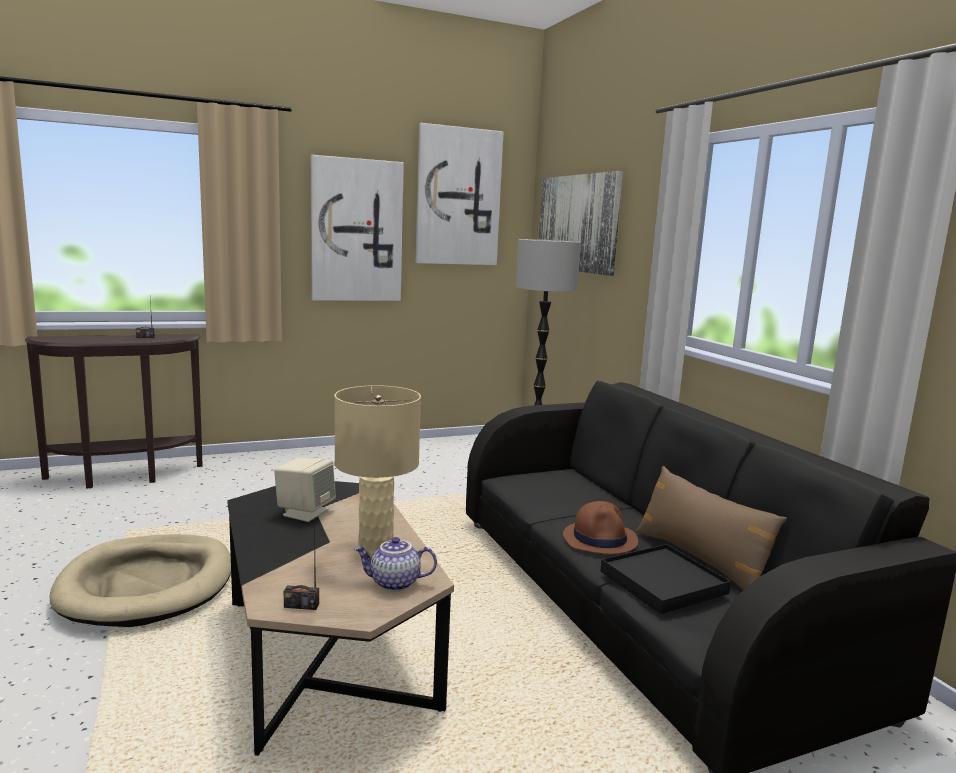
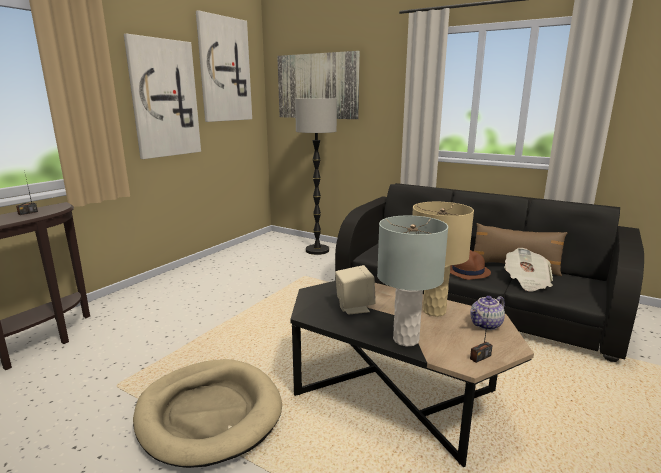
camera: 35 degrees left, 5 degrees up
black tray [600,544,731,614] -> newspaper [504,248,553,292]
none -> grey table lamp [377,216,448,347]

